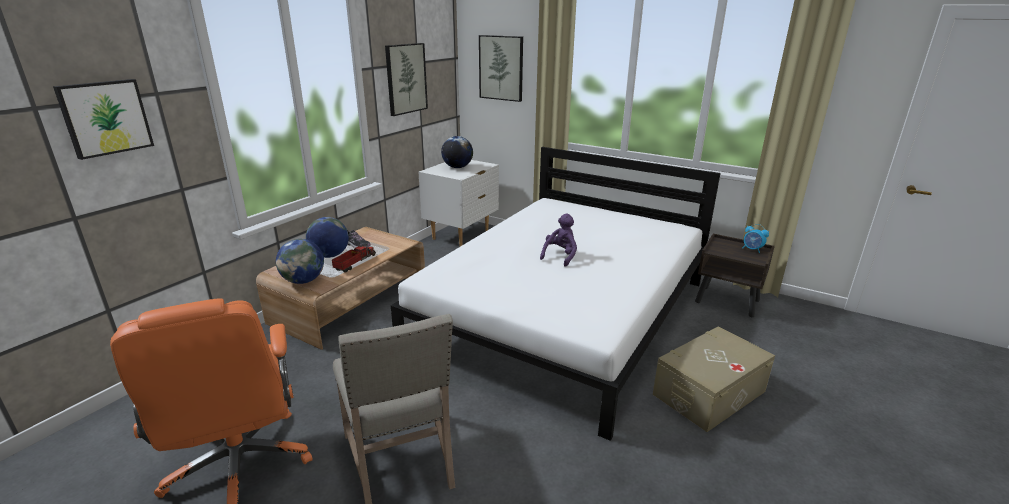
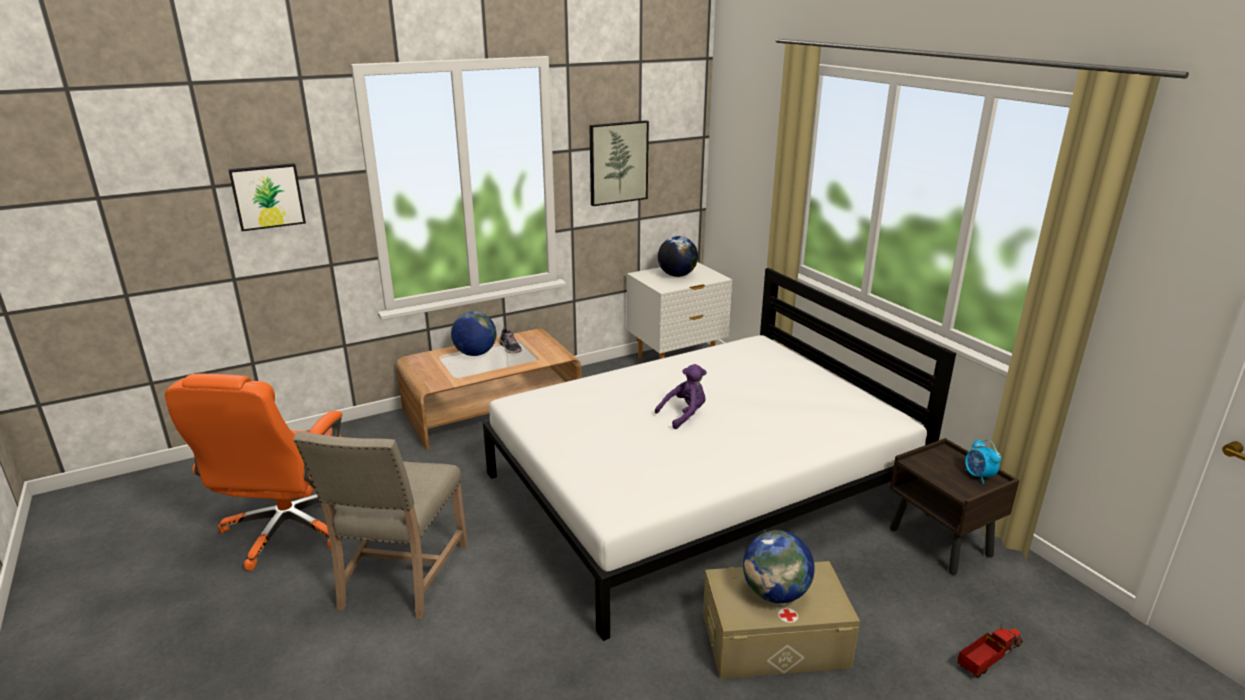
camera: 30 degrees right, 0 degrees up
globe [276,239,324,284] -> globe moved to [743,530,815,603]
toy truck [332,244,376,273] -> toy truck moved to [957,624,1023,678]
picture [479,35,523,102] -> none

